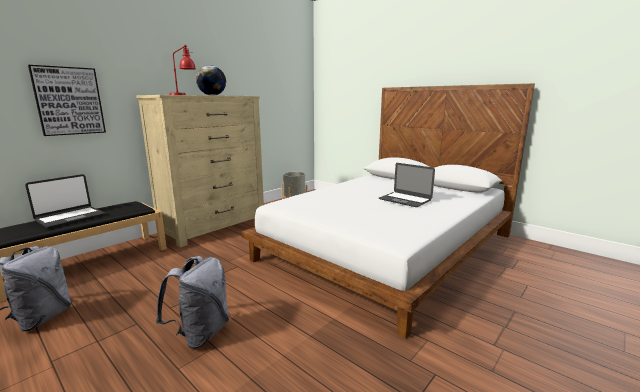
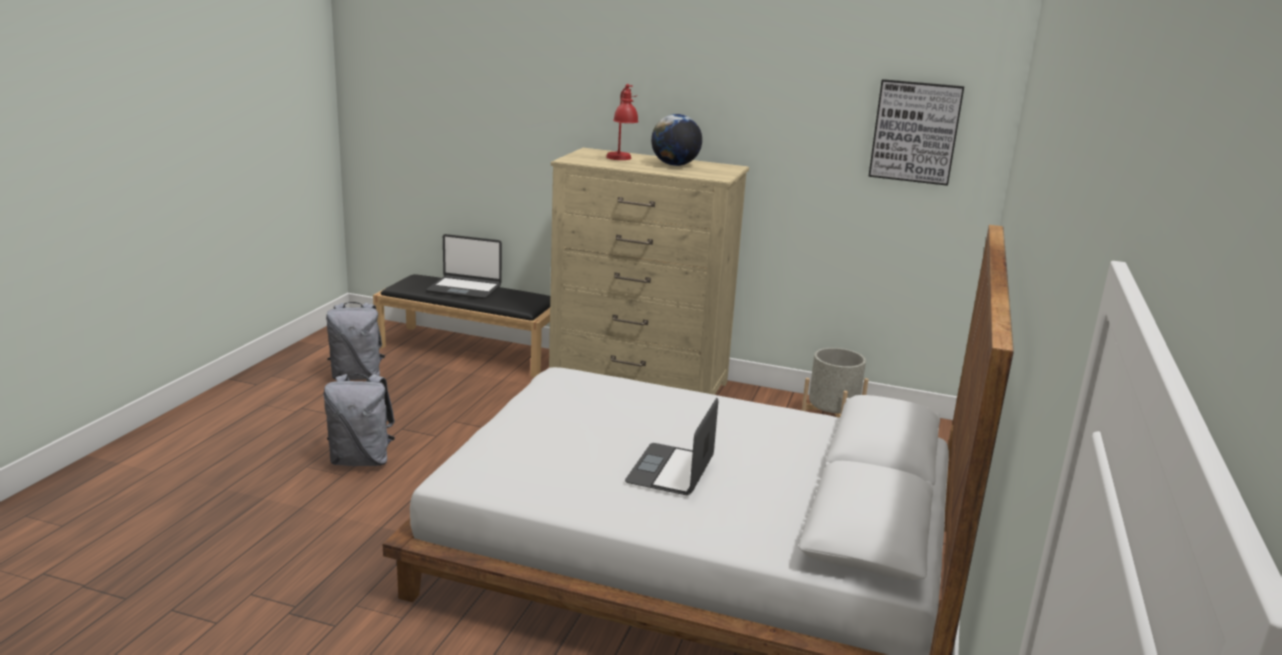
camera: 65 degrees right, 5 degrees up
picture [28,65,106,136] -> picture moved to [868,79,964,186]

